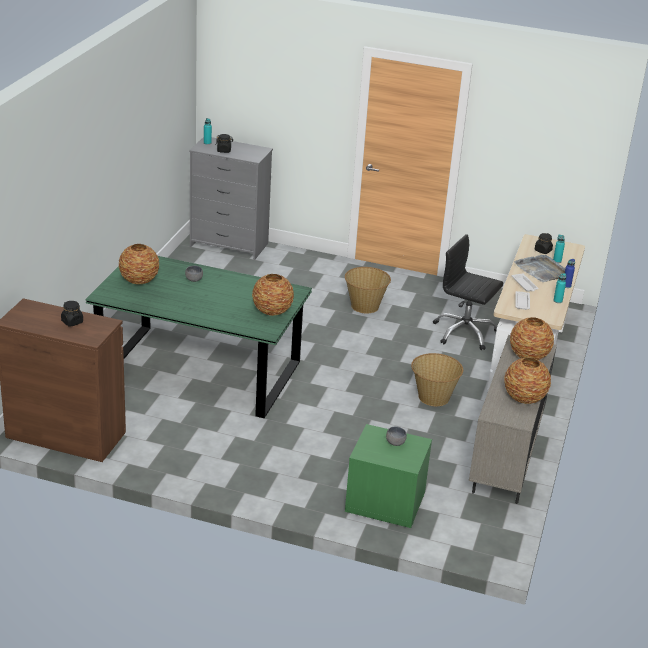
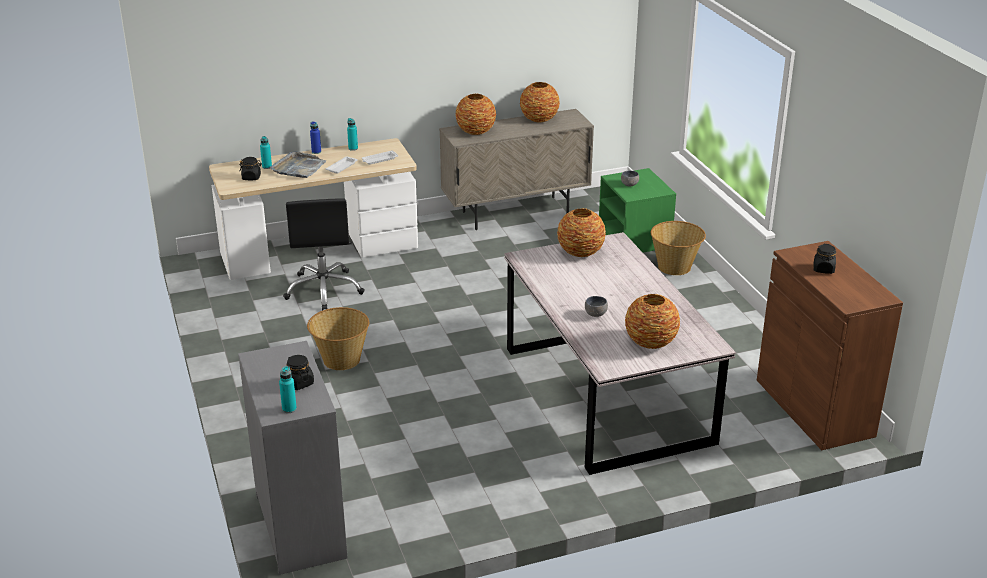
camera: 125 degrees left, 0 degrees up
green dining table [86,256,312,418] -> grey dining table [504,232,736,475]
basket [411,353,463,406] -> basket moved to [651,221,706,275]

